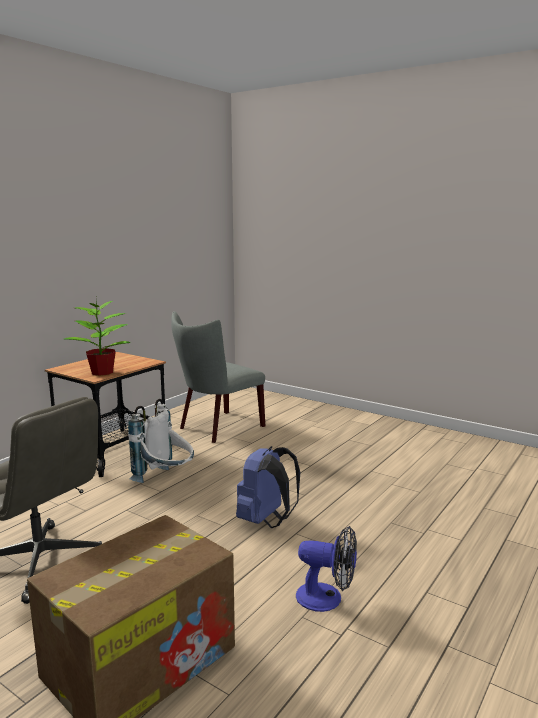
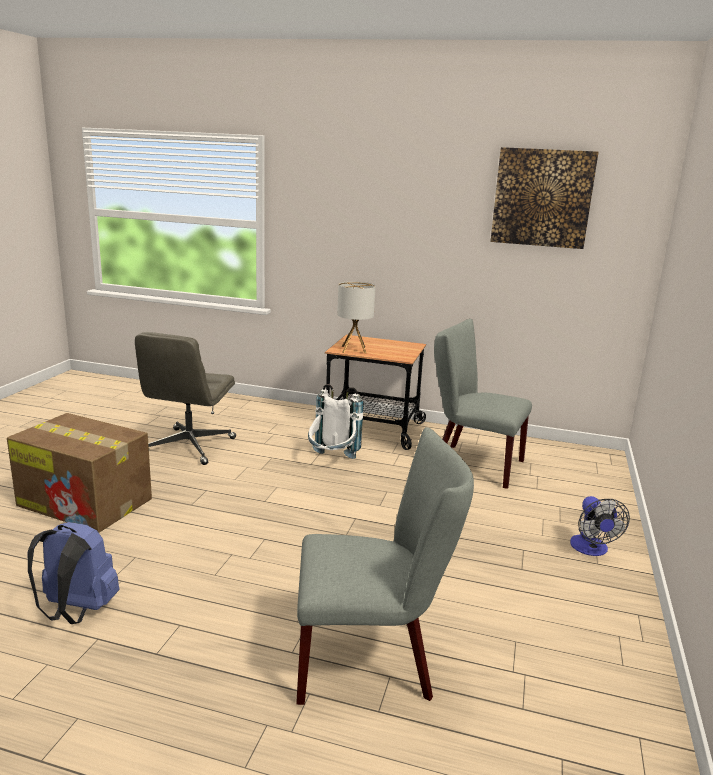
camera: 70 degrees right, 5 degrees up
potted plant [64,297,130,376] -> table lamp [337,281,376,354]
blue backpack [236,446,300,528] -> blue backpack moved to [28,522,119,624]
fan [296,526,357,612] -> fan moved to [570,496,630,556]
none -> grey chair [296,427,474,705]
none -> picture [490,147,598,249]

